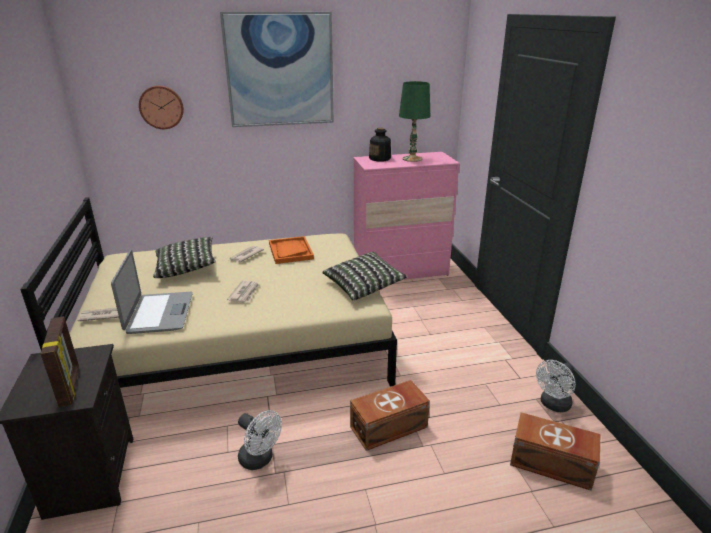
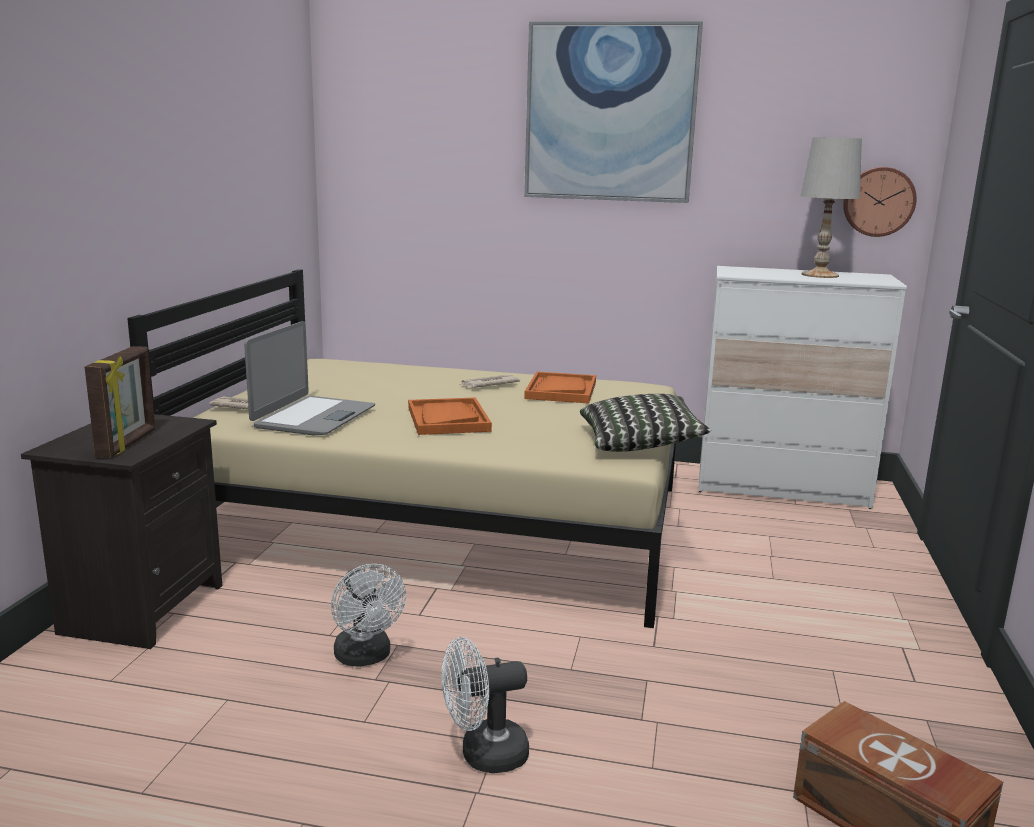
camera: 25 degrees right, 10 degrees down
wall clock [139,85,184,129] -> wall clock moved to [843,167,917,237]
pillow [153,237,216,278] -> none
newspaper [227,281,259,302] -> orange tray [408,397,492,435]
brown storage box [350,380,430,451] -> none
pink dresser [353,152,460,280] -> white dresser [699,266,907,509]
bottle [369,128,391,162] -> none
green table lamp [399,81,430,162] -> white table lamp [801,137,862,278]
white fan [536,360,576,412] -> white fan moved to [442,637,529,773]

